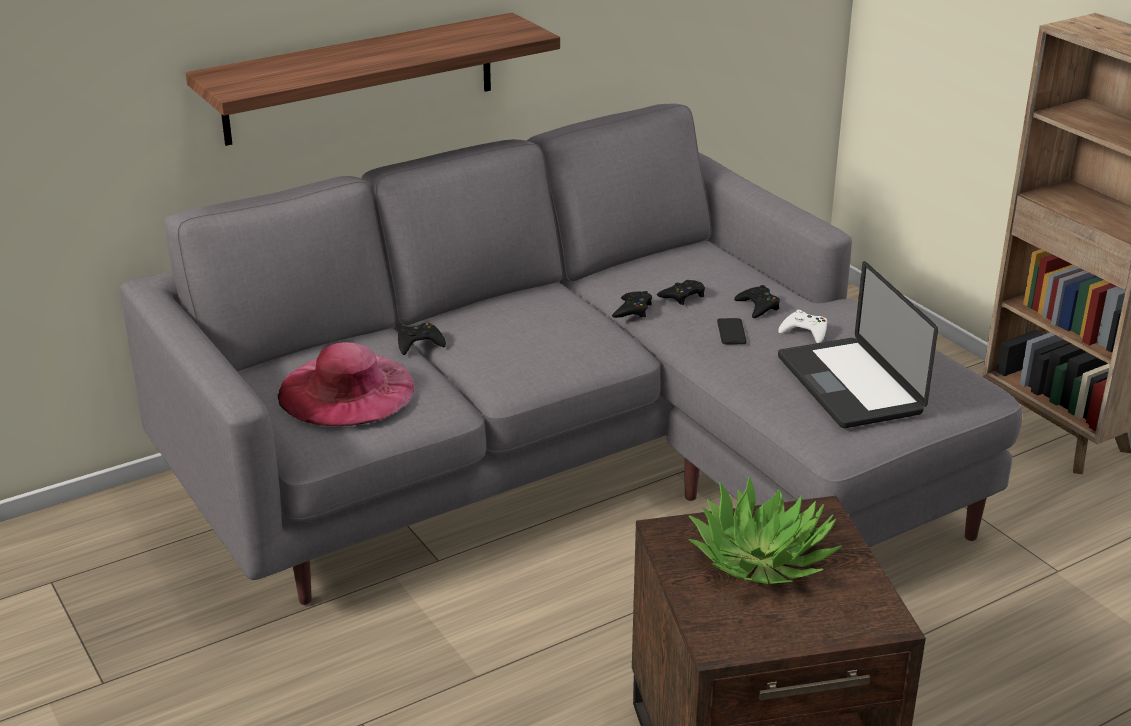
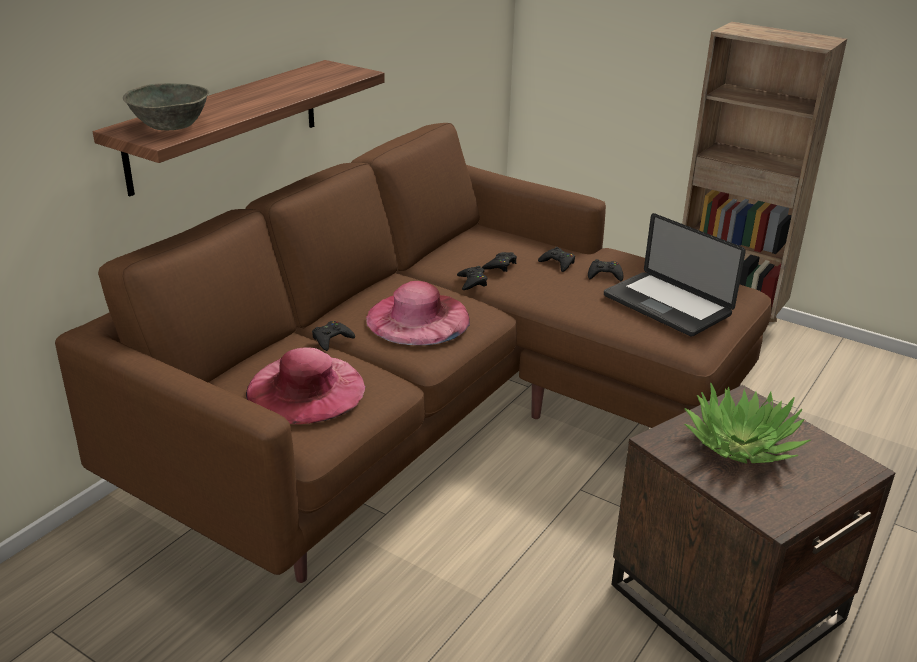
camera: 25 degrees left, 0 degrees up
grey sofa [120,104,1022,605] -> brown sofa [55,123,772,583]
phone [717,318,747,344] -> none
white game controller [778,310,827,343] -> black game controller [588,259,624,281]
none -> grey bowl [123,83,209,130]
none -> pink hat [366,281,470,345]

